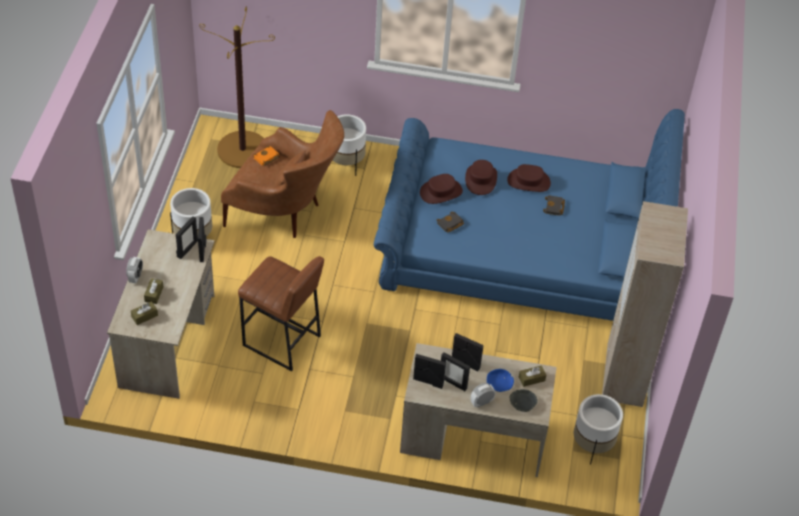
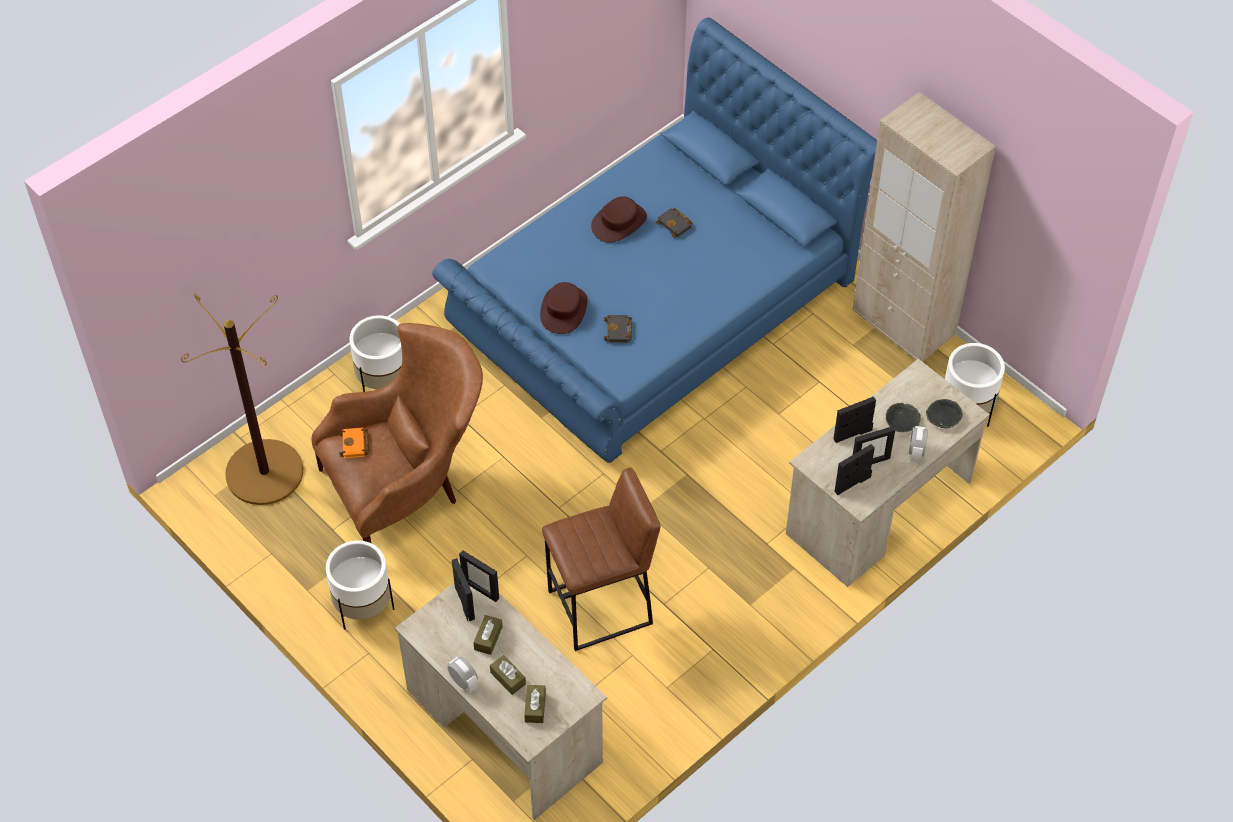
camera: 50 degrees left, 5 degrees up
brown hat [465,160,497,195] -> none
blue bowl [487,369,514,392] -> grey bowl [886,403,921,432]
brown tissue box [519,365,546,387] -> brown tissue box moved to [473,615,502,655]

